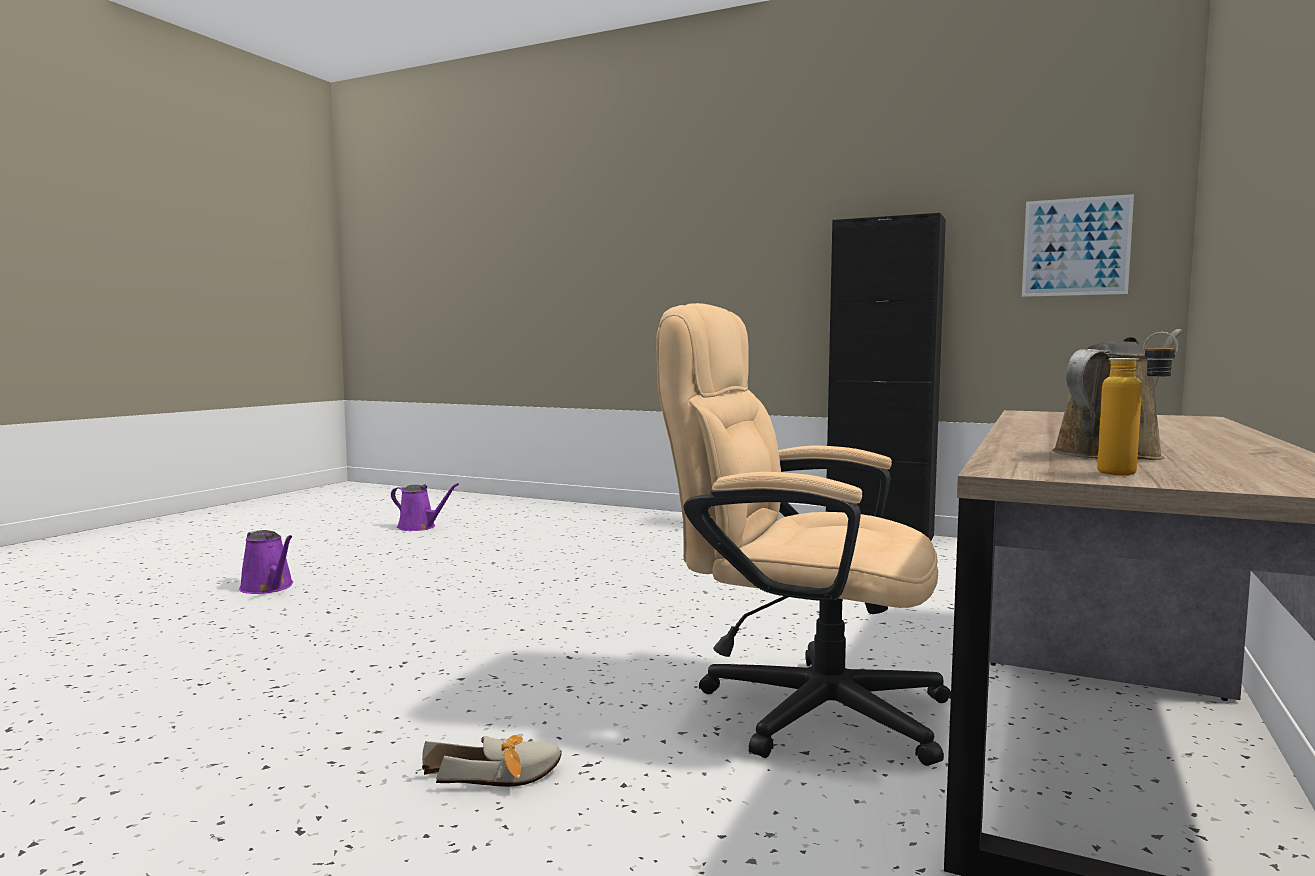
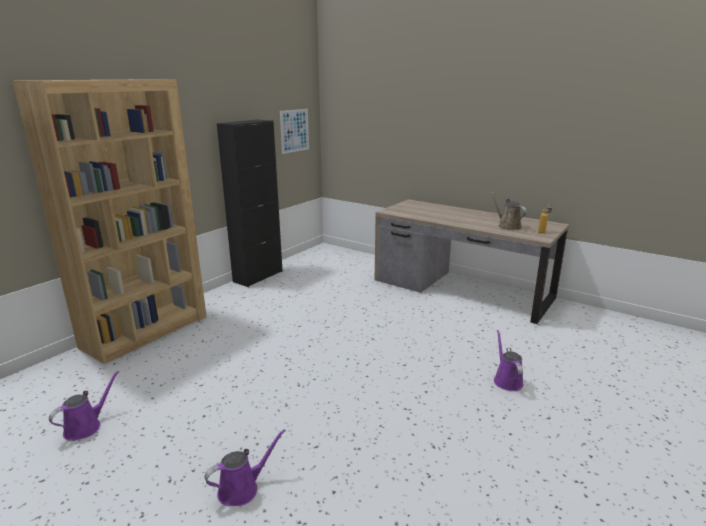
camera: 80 degrees left, 15 degrees up
shoe [422,735,562,787] -> purple watering can [494,330,524,391]
beige office chair [656,303,951,766] -> none
none -> brown bookcase [12,80,206,364]

